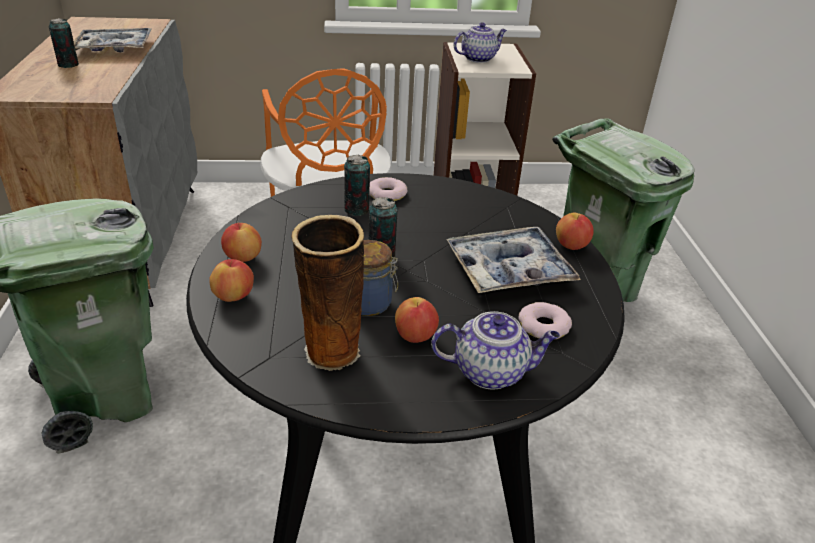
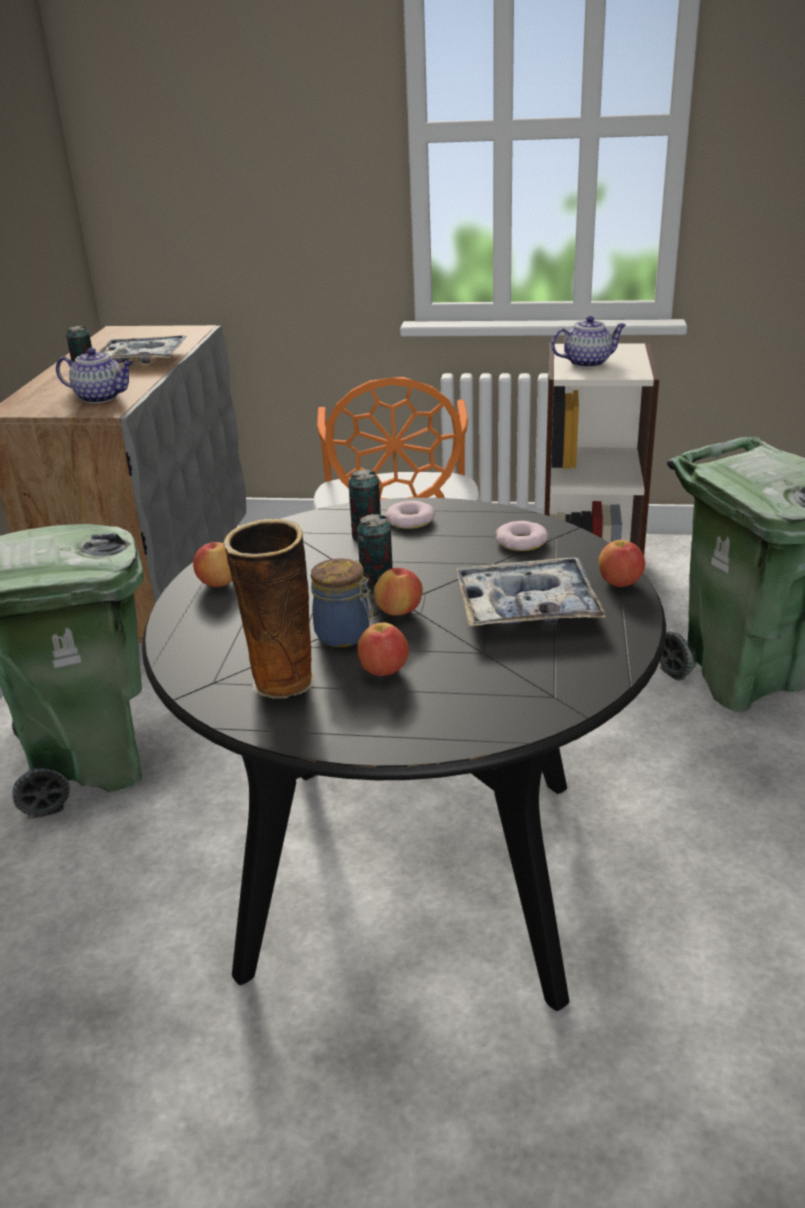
camera: 15 degrees right, 5 degrees down
apple [209,259,254,302] -> apple moved to [374,568,423,615]
teapot [431,311,560,389] -> teapot moved to [56,348,134,403]
donut [519,302,572,339] -> donut moved to [496,521,548,551]

